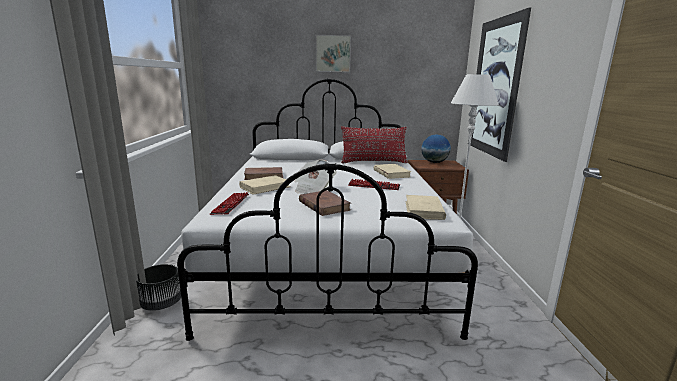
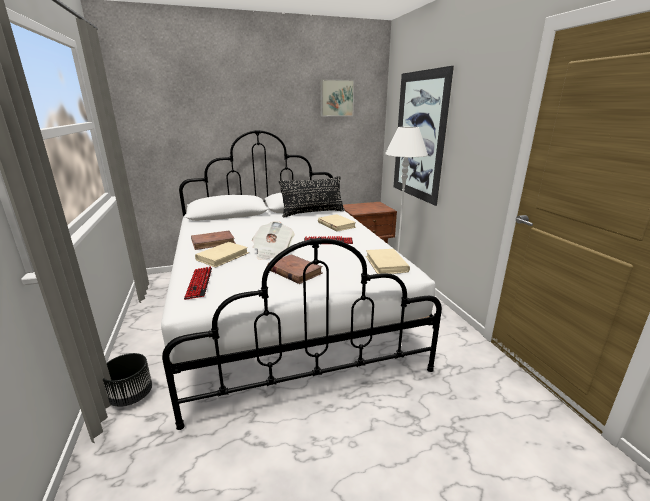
camera: 15 degrees left, 5 degrees up
picture [316,35,351,72] -> picture moved to [320,79,354,116]
red pillow [341,126,408,163] -> black pillow [279,176,345,218]
globe [421,134,451,163] -> none

